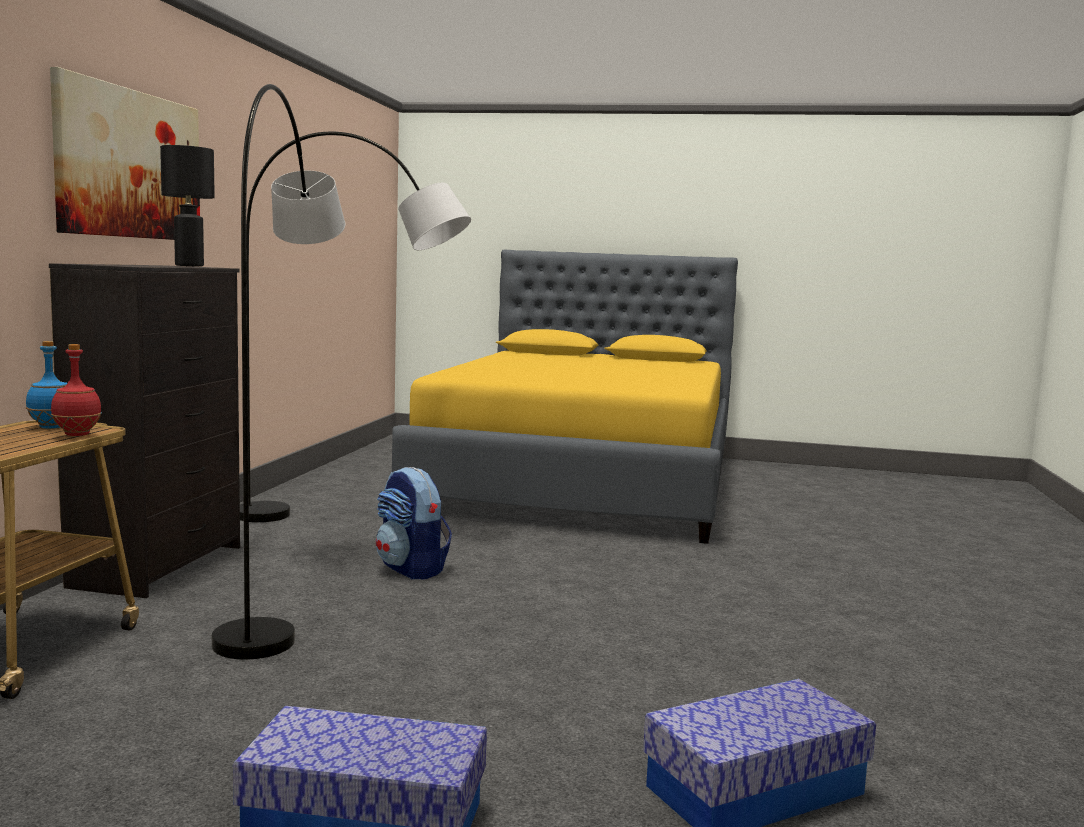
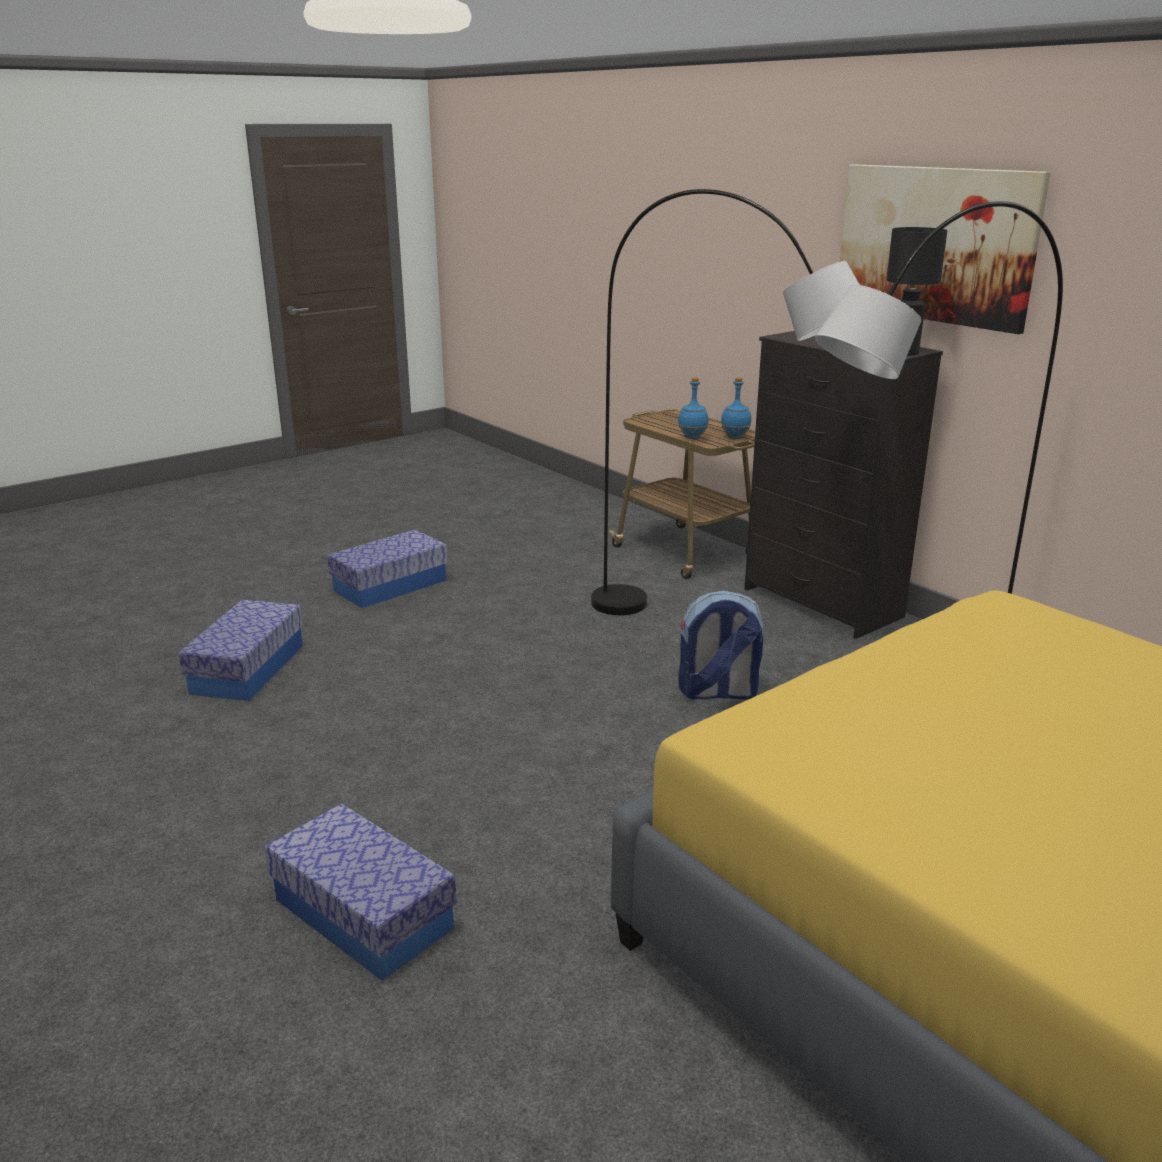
camera: 130 degrees right, 15 degrees up
red bottle [51,344,102,436] -> blue bottle [678,377,708,439]
none -> storage box [265,803,457,981]

